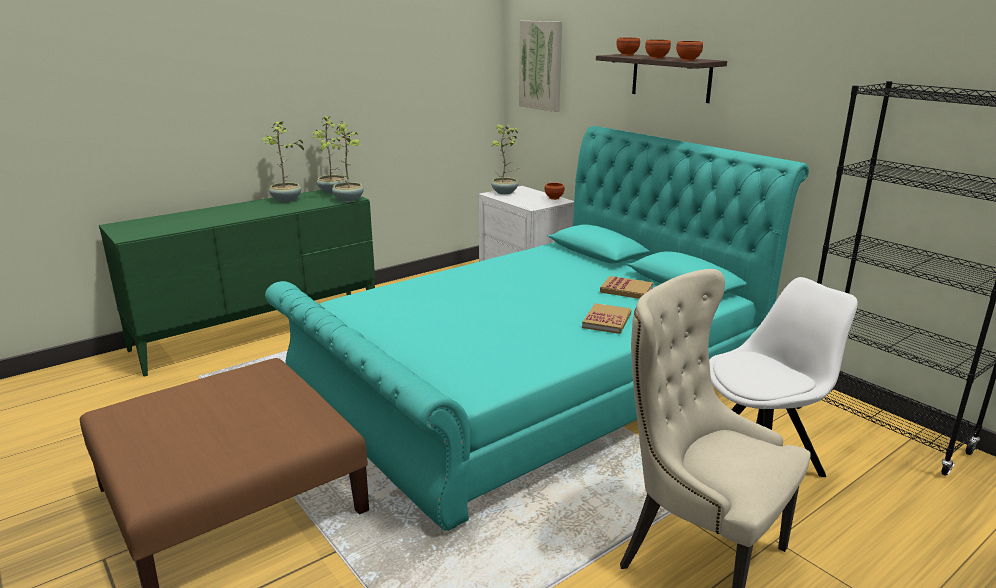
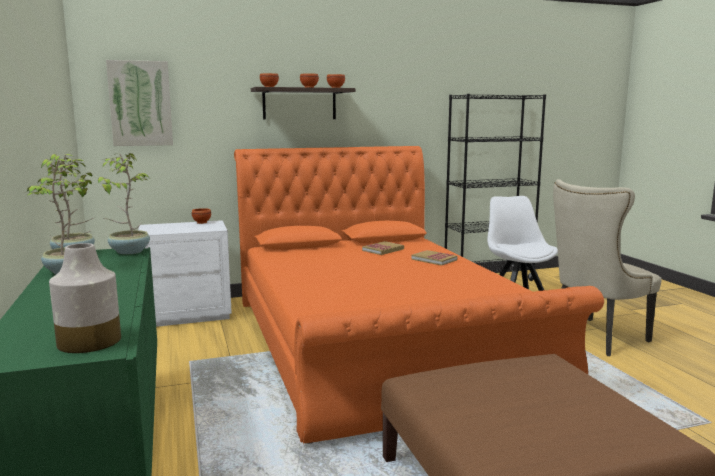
camera: 70 degrees left, 10 degrees down
turquoise bed [265,126,809,531] -> orange bed [234,146,604,443]
potted plant [491,124,519,194] -> none
none -> beige vase [49,243,121,353]

